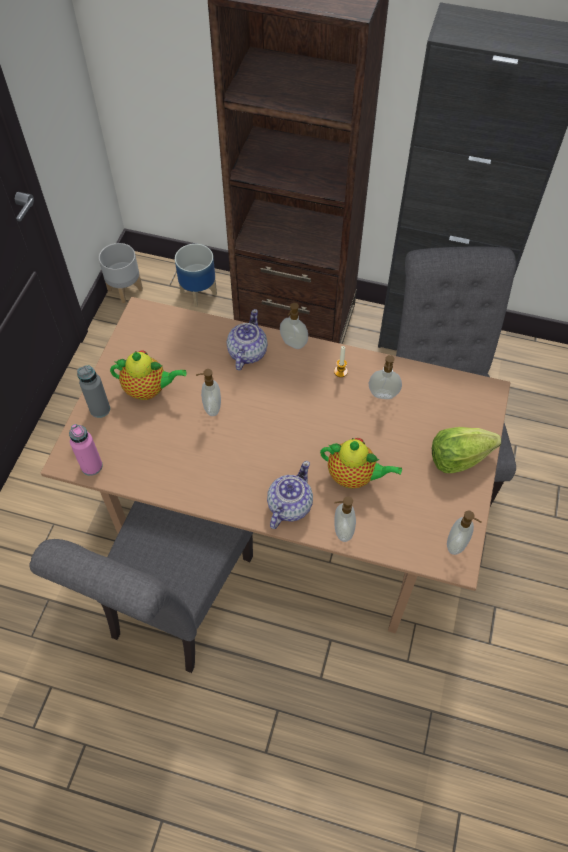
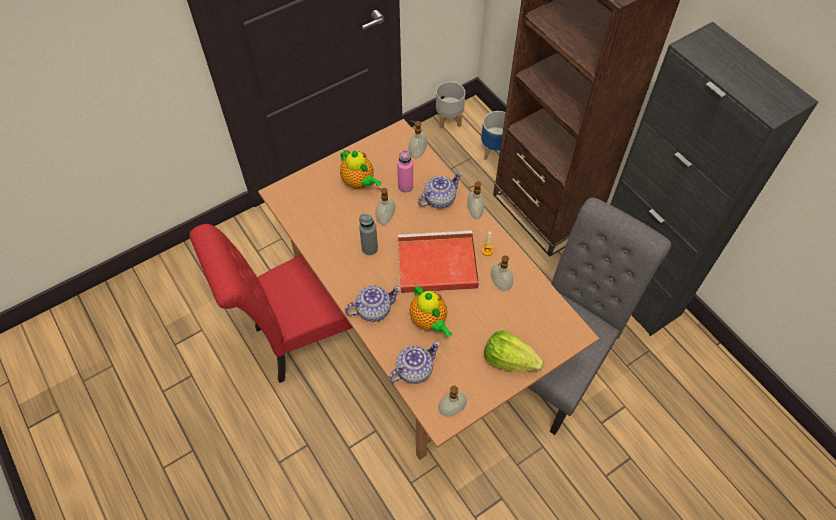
camera: 40 degrees right, 0 degrees up
grey chair [30,501,253,673] -> red chair [190,224,352,383]
pink bottle [69,424,103,476] -> pink bottle moved to [397,150,413,192]
grey bottle [77,365,110,418] -> grey bottle moved to [359,214,378,255]
soap dispenser [334,496,356,542] -> soap dispenser moved to [409,121,428,159]
none -> teapot [388,342,440,384]
none -> red tray [398,230,479,293]

